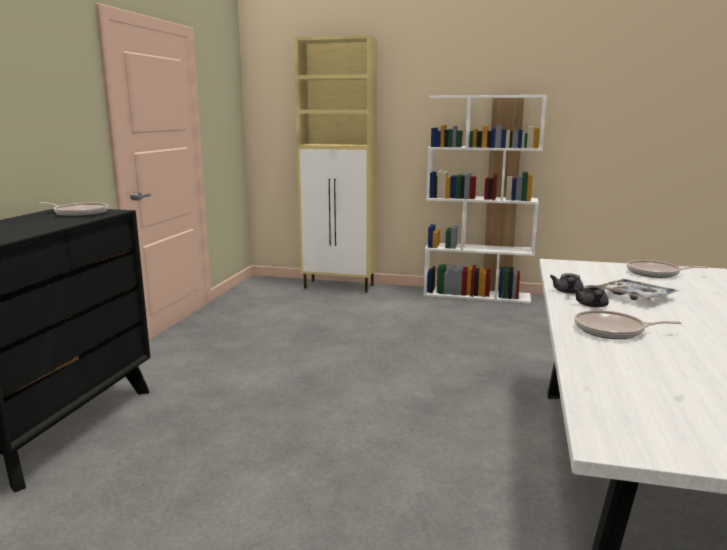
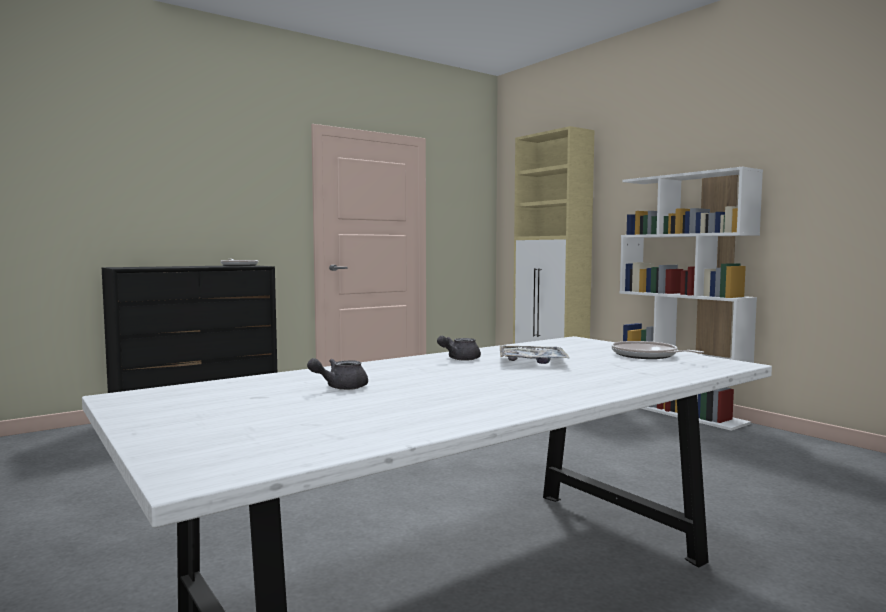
camera: 40 degrees right, 10 degrees down
grey teapot [550,273,584,294] -> grey teapot moved to [307,358,368,390]
frying pan [574,310,682,339] -> none

